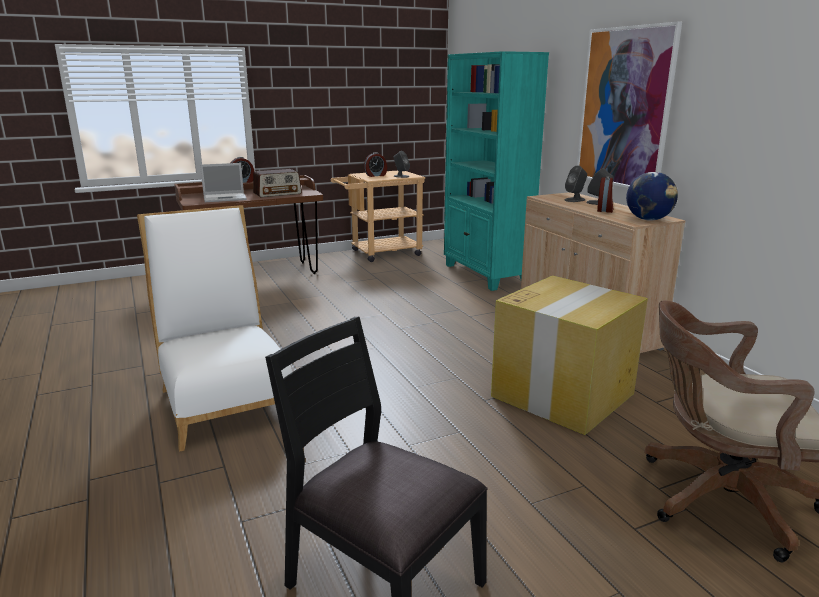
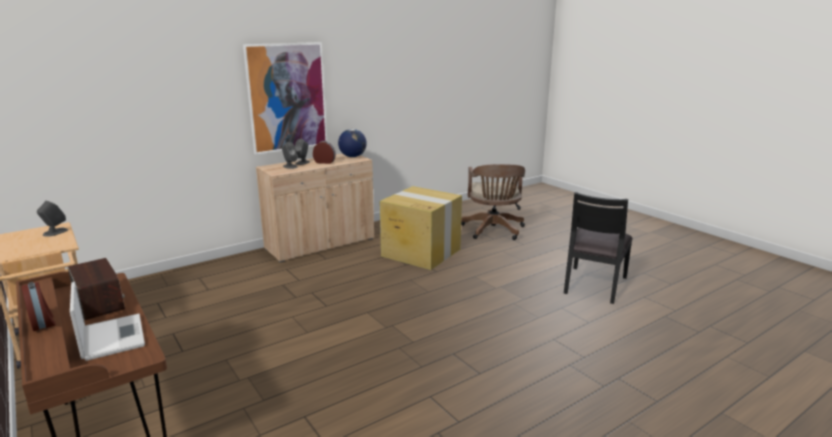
camera: 100 degrees left, 0 degrees up
white chair [137,205,292,452] -> none
alarm clock [364,153,387,177] -> none
turquoise bookcase [444,51,549,291] -> none

